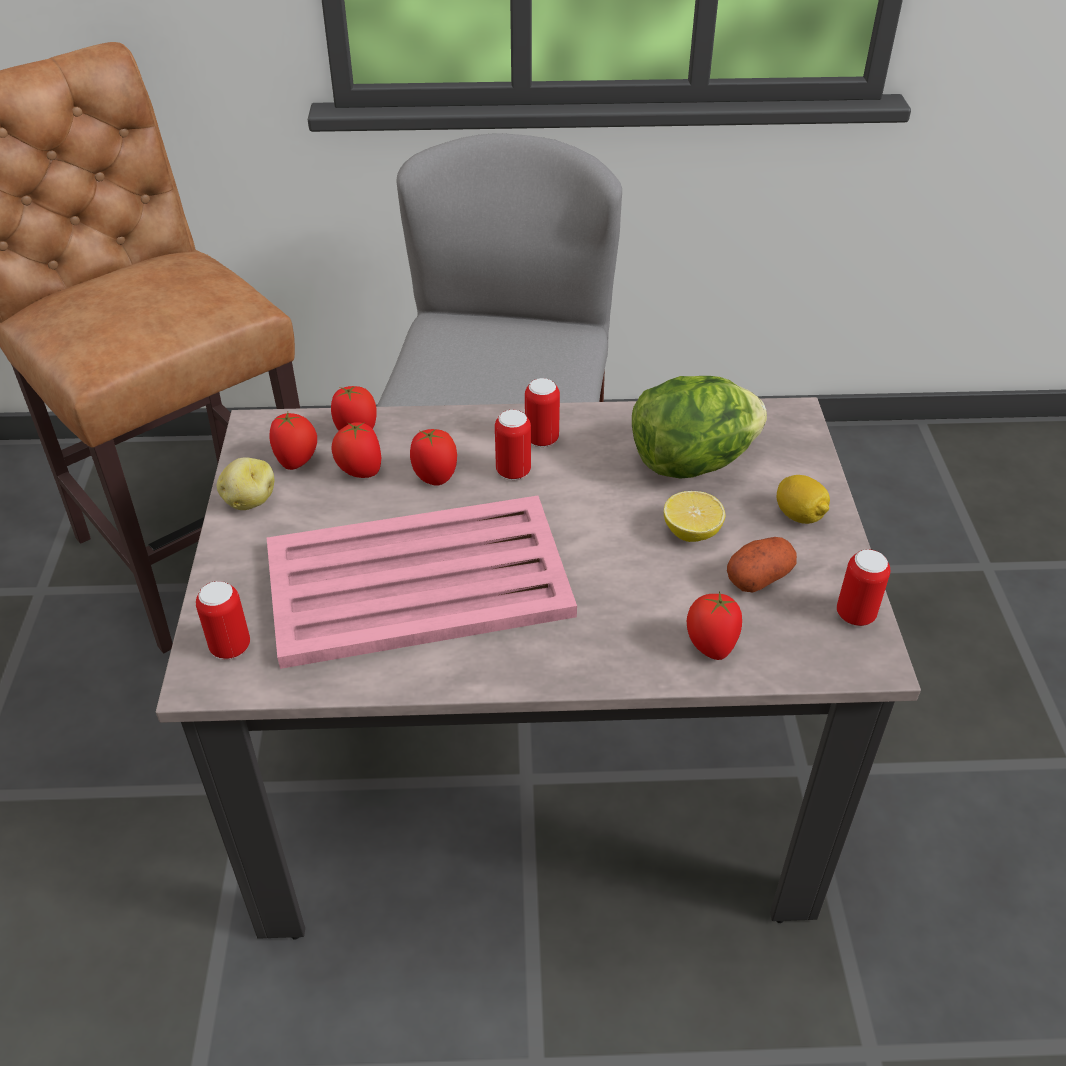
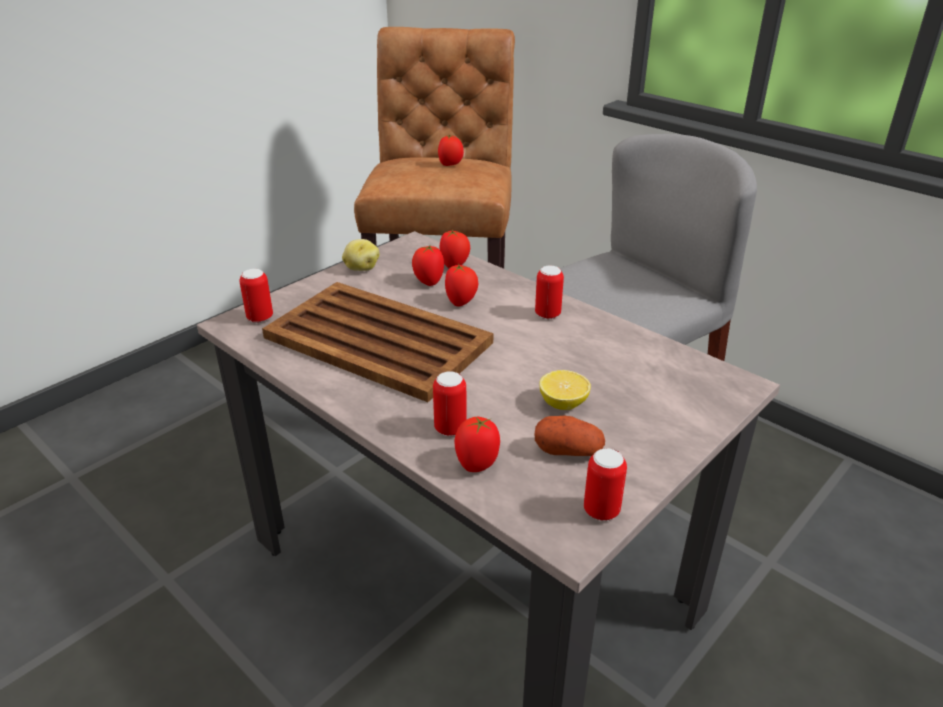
camera: 45 degrees right, 10 degrees down
pink tray [267,496,577,669] -> brown tray [262,282,493,402]
tomato [270,412,317,470] -> tomato moved to [438,135,464,166]
can [495,410,531,480] -> can moved to [433,371,467,436]
lettuce [632,376,767,479] -> none
lemon [777,475,830,524] -> none

